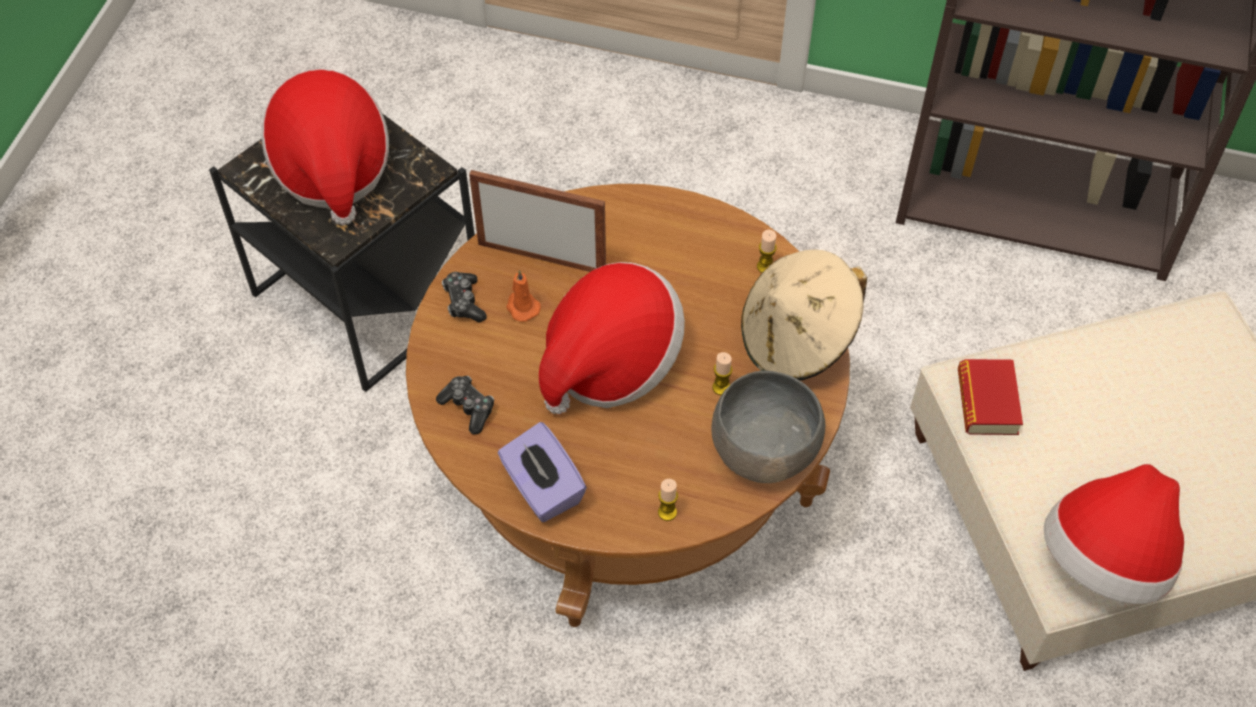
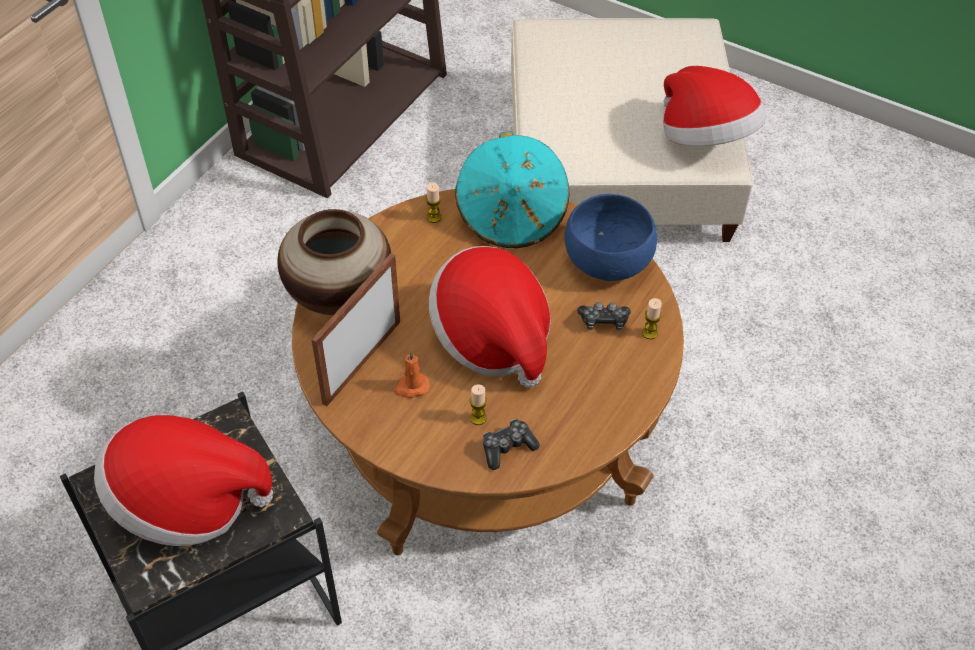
camera: 75 degrees left, 5 degrees down
game controller [442,272,487,322] -> game controller moved to [577,302,631,330]
purple tissue box [498,422,587,522] -> none
candle [712,352,733,395] -> candle moved to [470,385,487,425]
grey bowl [712,371,825,483] -> blue bowl [564,194,657,281]
beige hat [741,250,867,380] -> turquoise hat [455,131,569,248]
book [958,359,1023,435] -> none
none -> vase [277,209,391,315]

